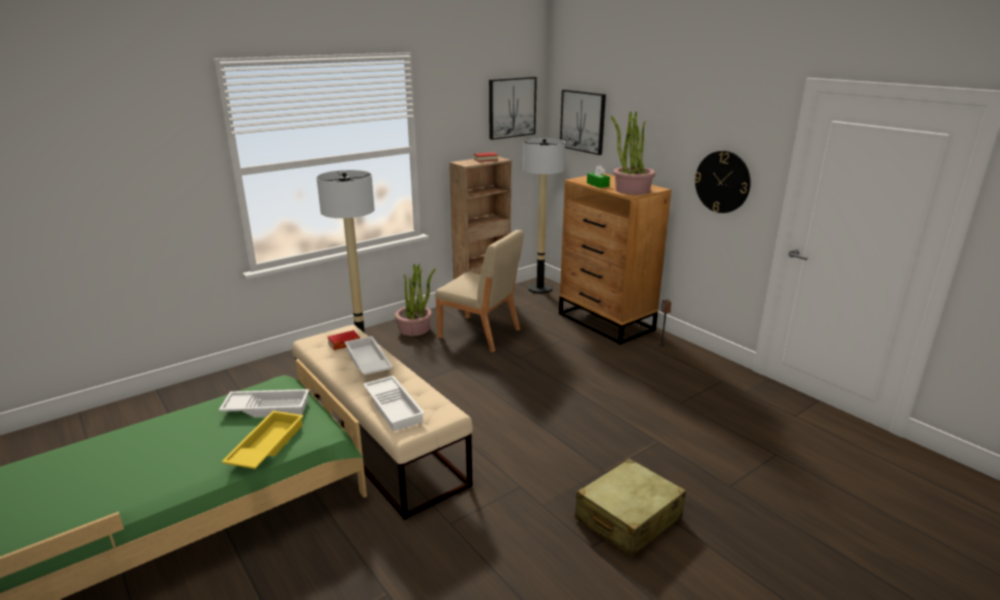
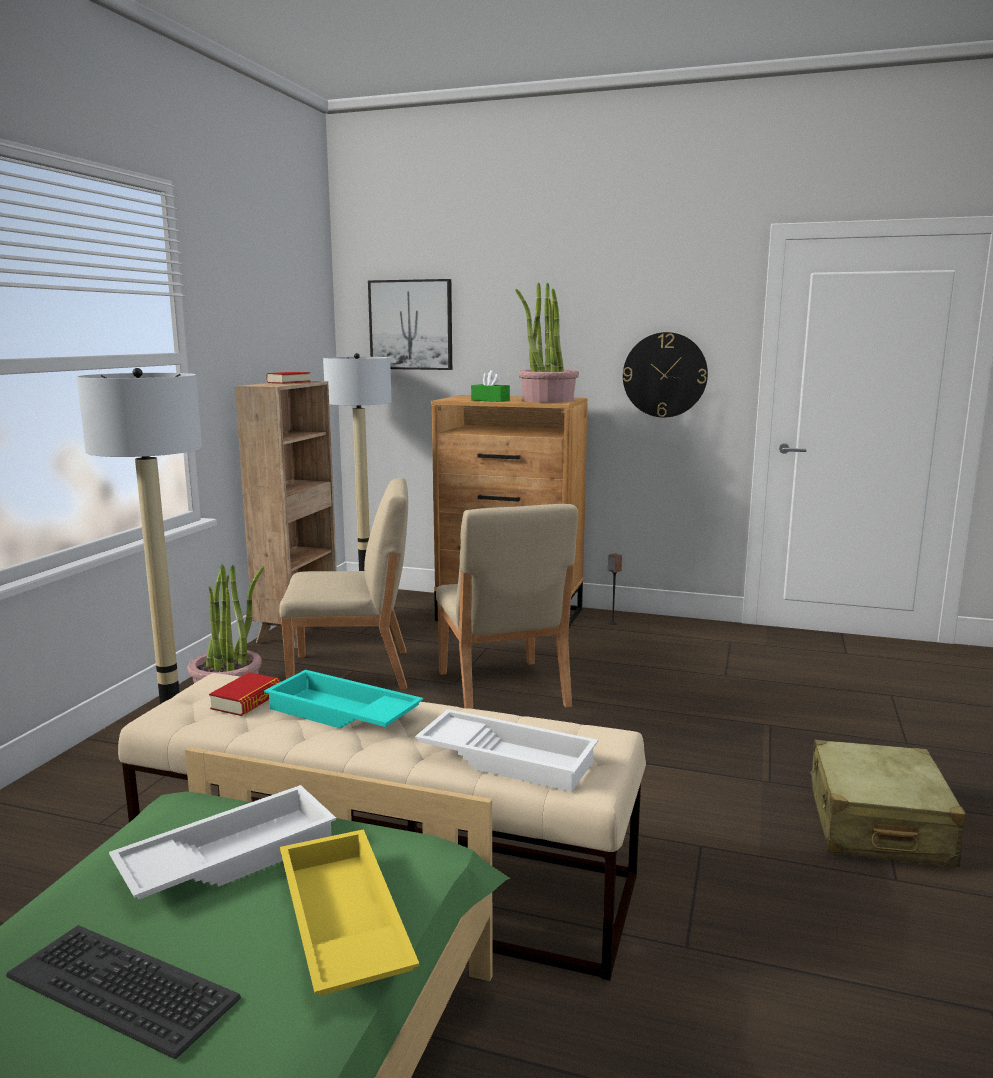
camera: 35 degrees left, 10 degrees down
white tray [344,336,393,375] -> turquoise tray [264,670,423,729]
picture [489,77,537,140] -> none
none -> keyboard [6,925,241,1060]
none -> beige chair [436,504,578,709]

